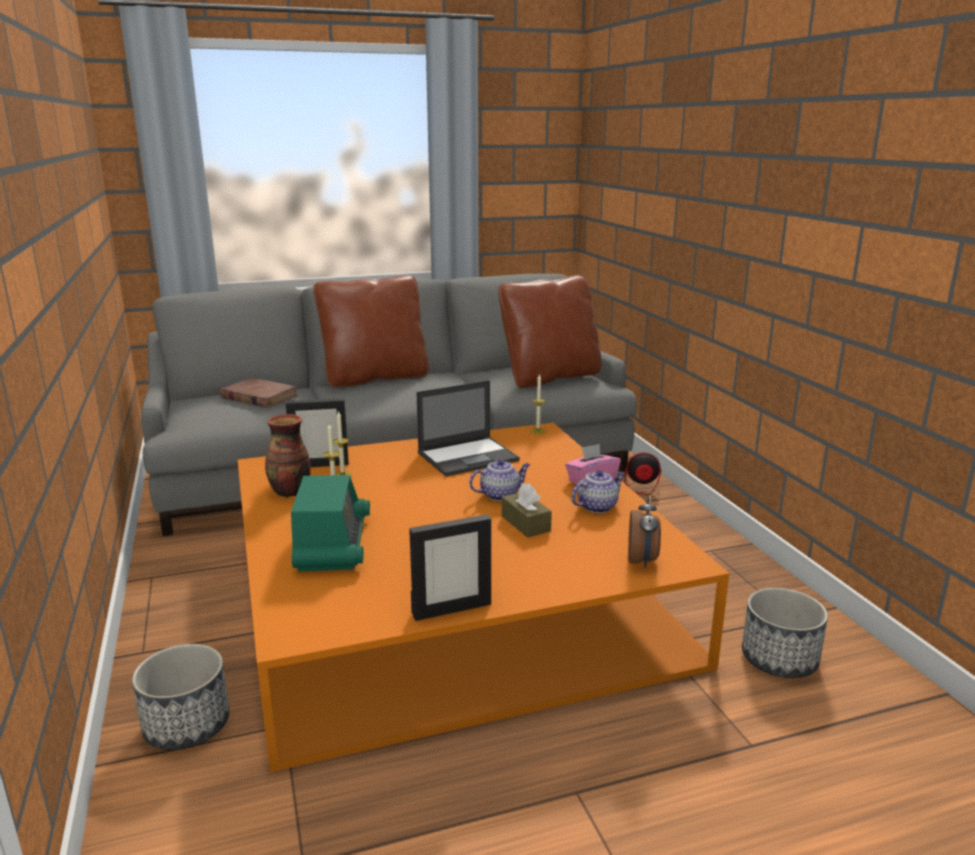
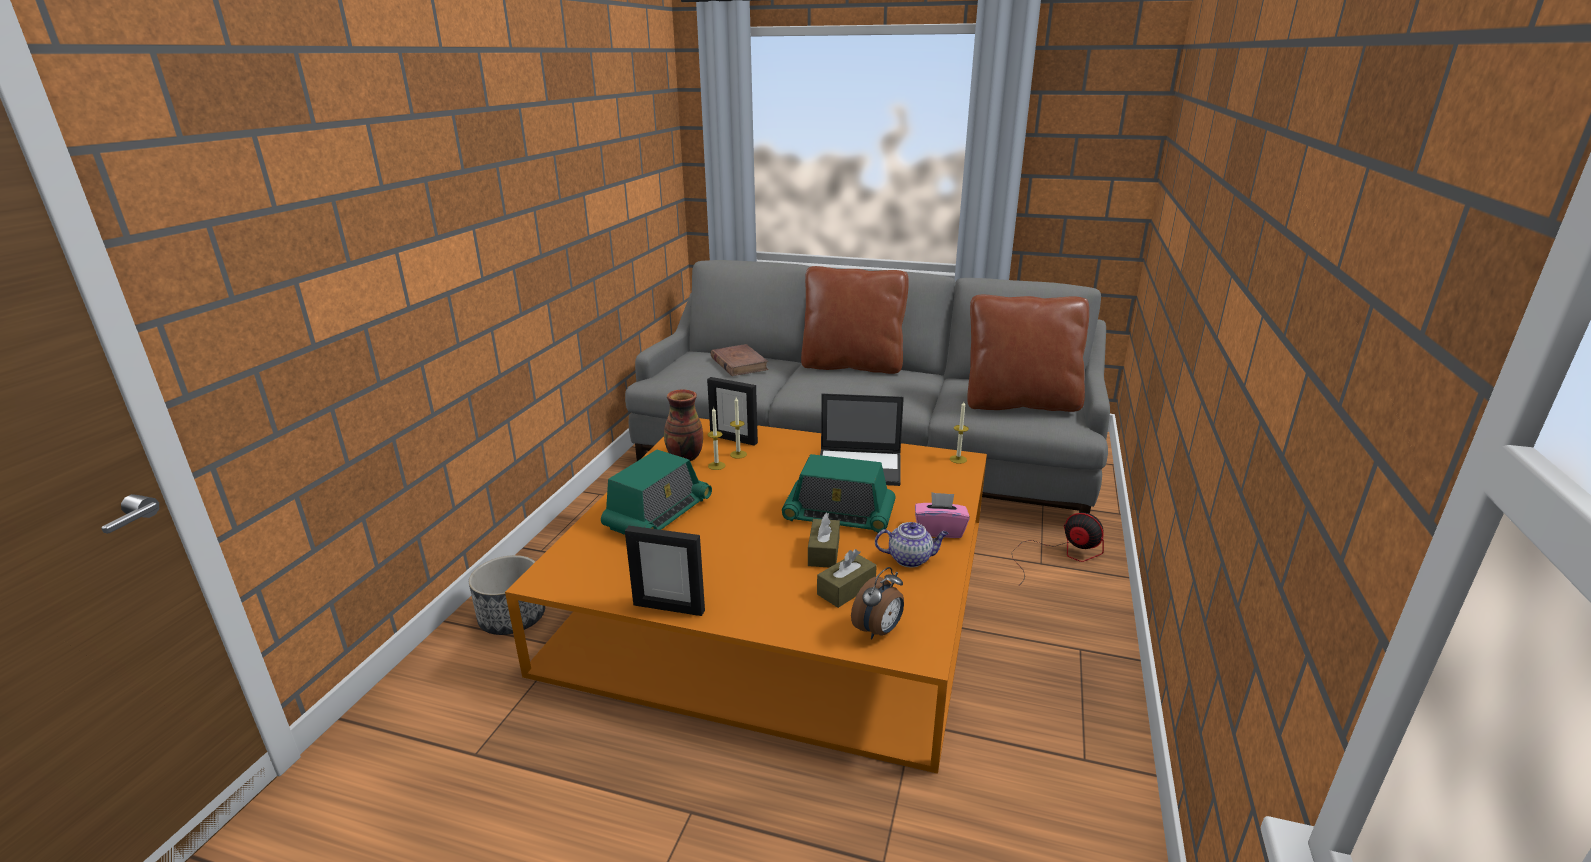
camera: 35 degrees right, 5 degrees up
teapot [469,459,530,501] -> radio [782,454,896,533]
planter [742,588,828,678] -> none
none -> brown tissue box [817,549,877,608]

